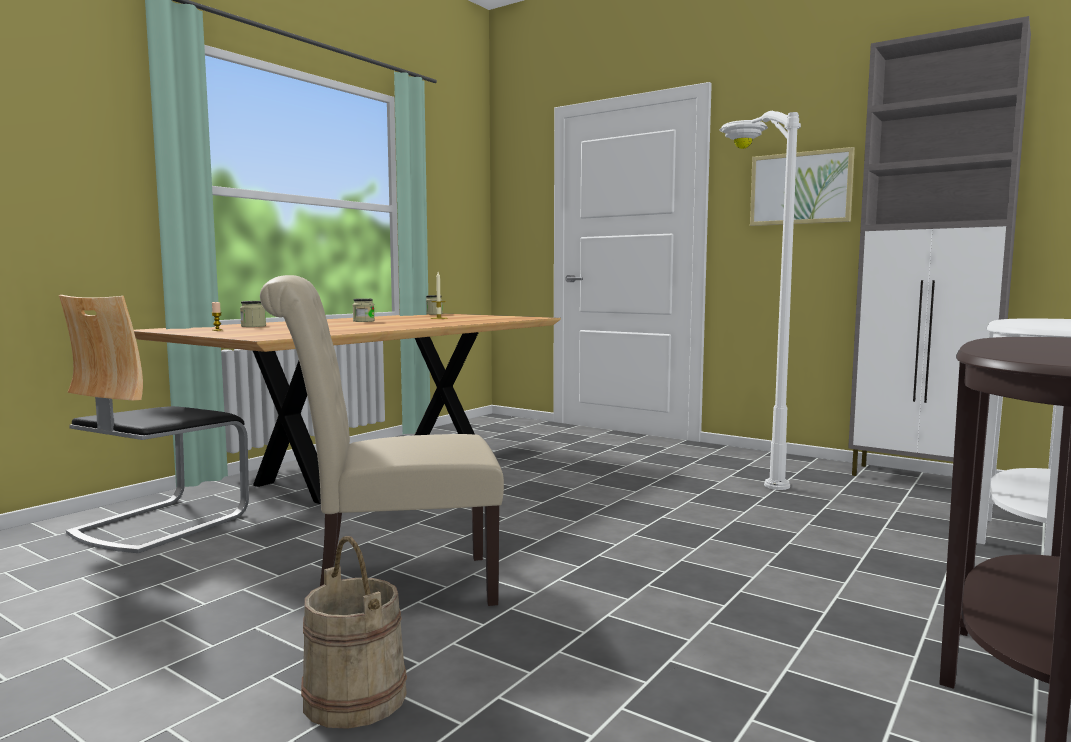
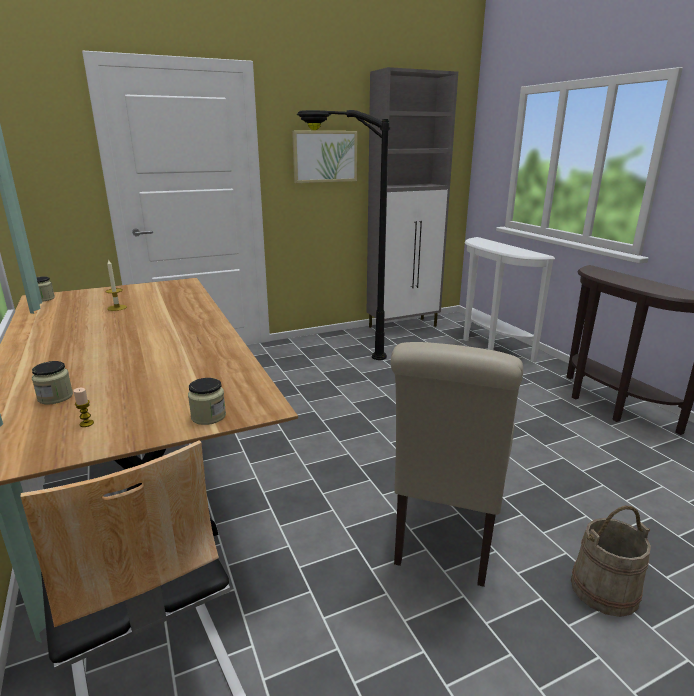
camera: 60 degrees left, 15 degrees up
jar [353,299,375,322] -> jar moved to [188,378,226,425]
white floor lamp [719,111,801,490] -> black floor lamp [296,110,390,360]

